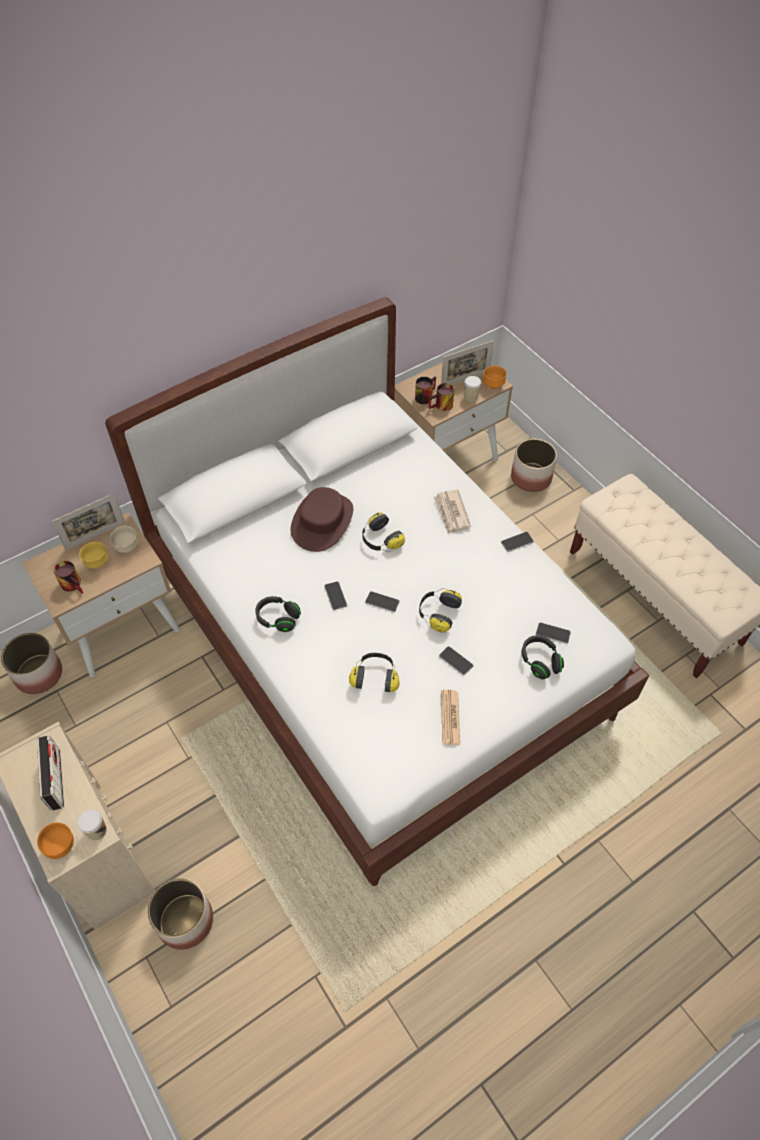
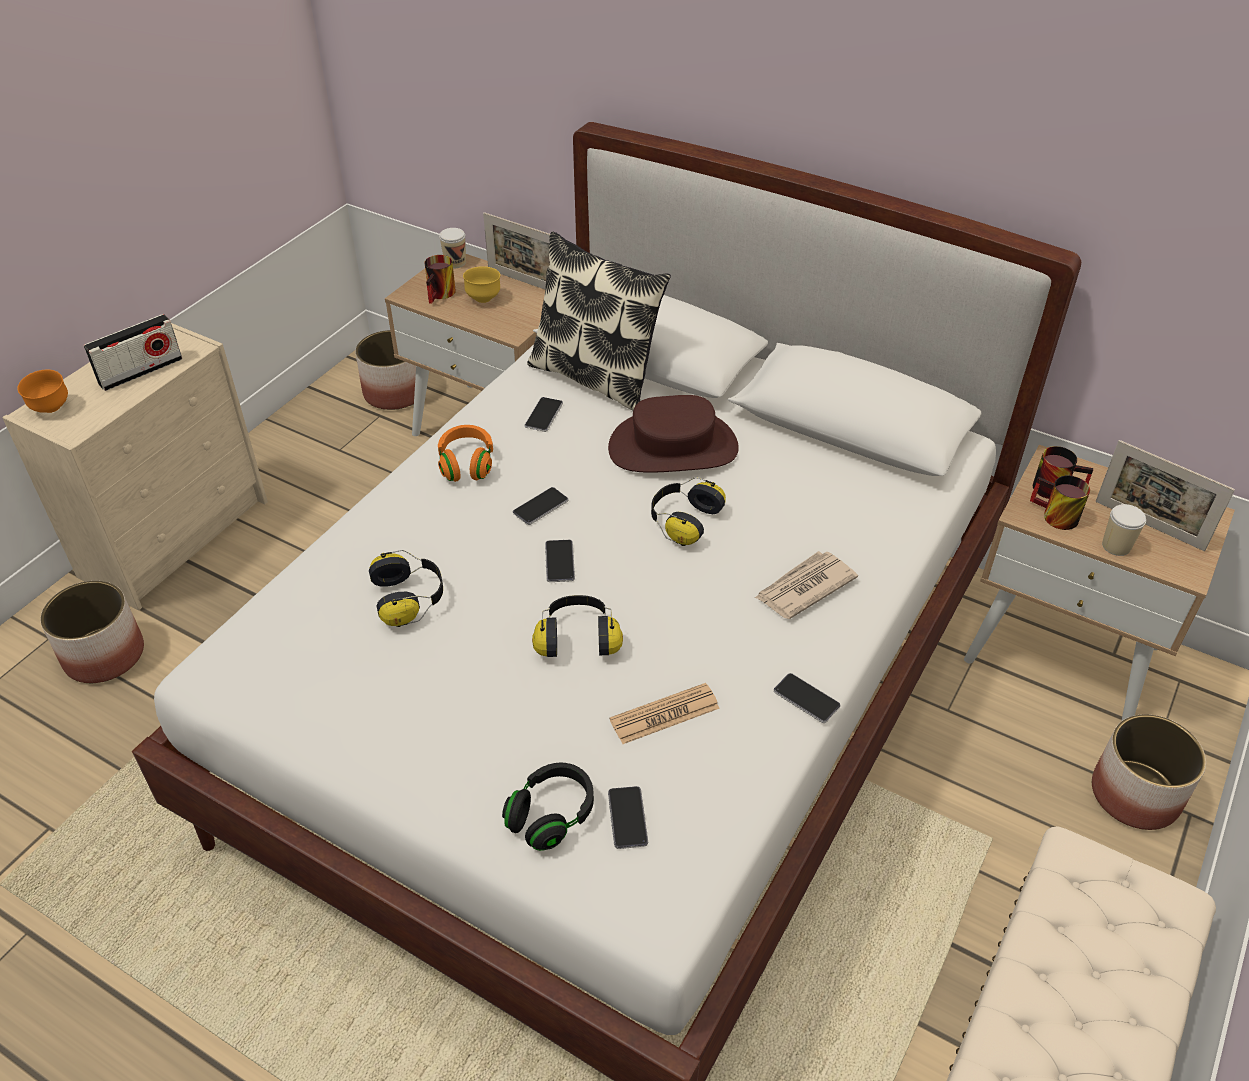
camera: 65 degrees right, 10 degrees down
cup [77,809,107,840] -> cup moved to [439,228,466,268]
beige bowl [110,526,138,553] -> none
black headphones [255,596,301,632] -> orange headphones [438,425,493,482]
phone [439,646,473,676] -> phone moved to [525,397,563,432]
newspaper [441,690,460,745] -> newspaper moved to [610,683,720,744]
orange bowl [484,366,507,389] -> none
none -> pillow [527,231,671,410]

